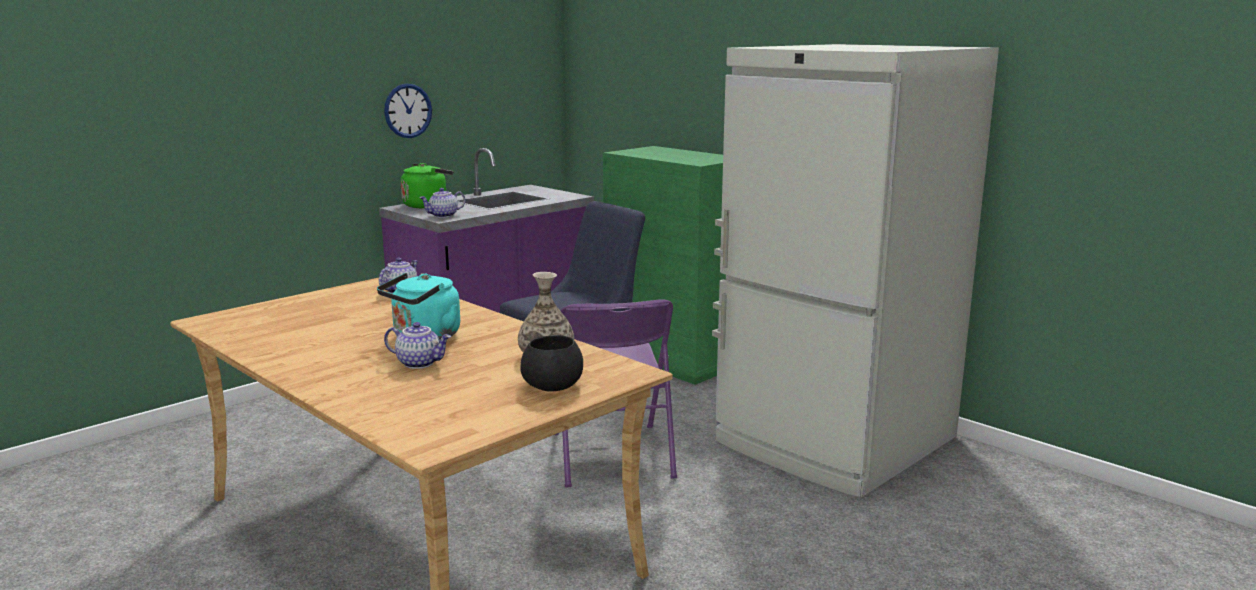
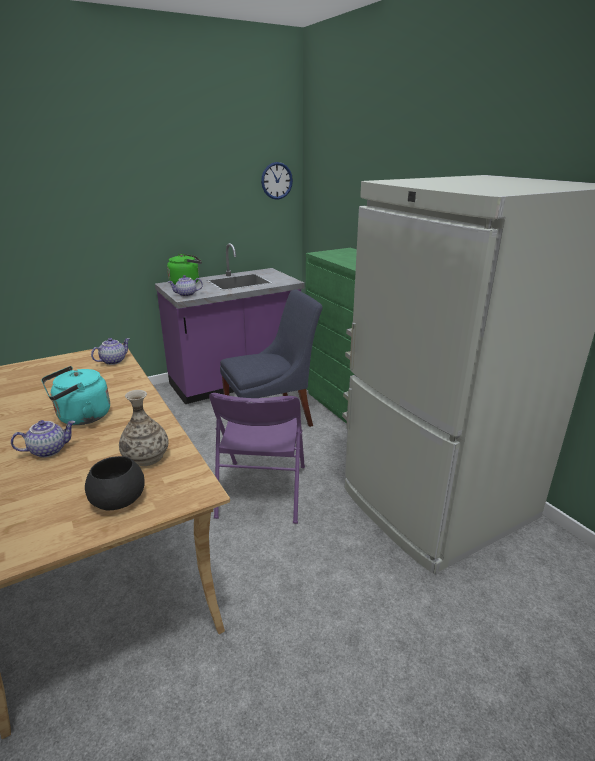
camera: 15 degrees right, 10 degrees up
wall clock [384,83,432,138] -> wall clock moved to [261,162,293,200]
teapot [384,322,451,369] -> teapot turned 60 degrees counterclockwise [11,420,75,458]

